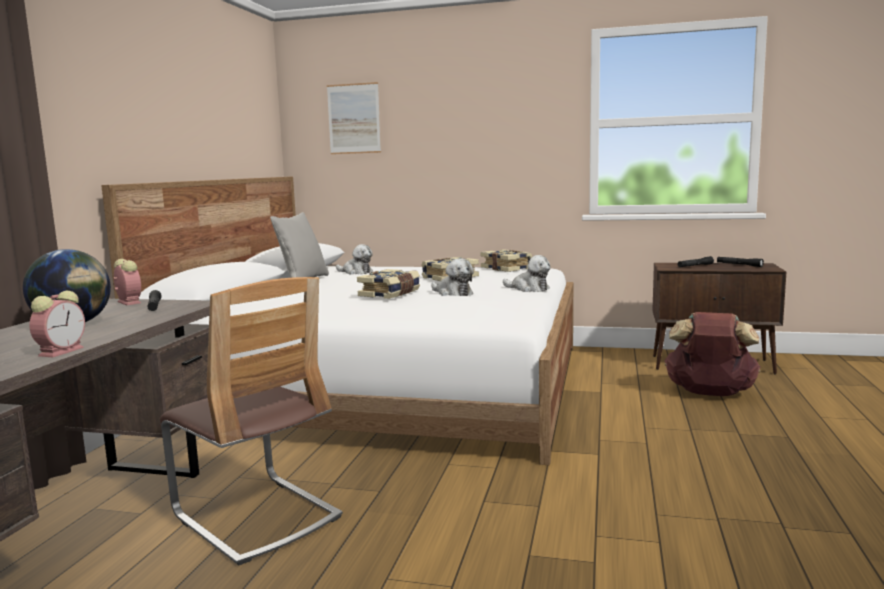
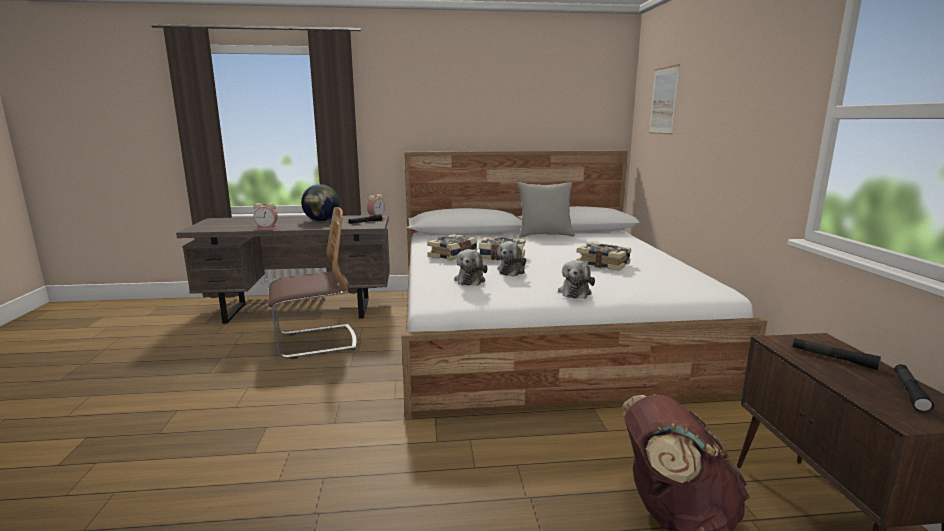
camera: 70 degrees right, 5 degrees up
chair [160,277,343,566] -> chair turned 135 degrees counterclockwise [268,207,357,359]
plush toy [336,244,373,275] -> plush toy moved to [454,249,488,286]
book [481,249,533,272] -> book moved to [427,234,478,261]

